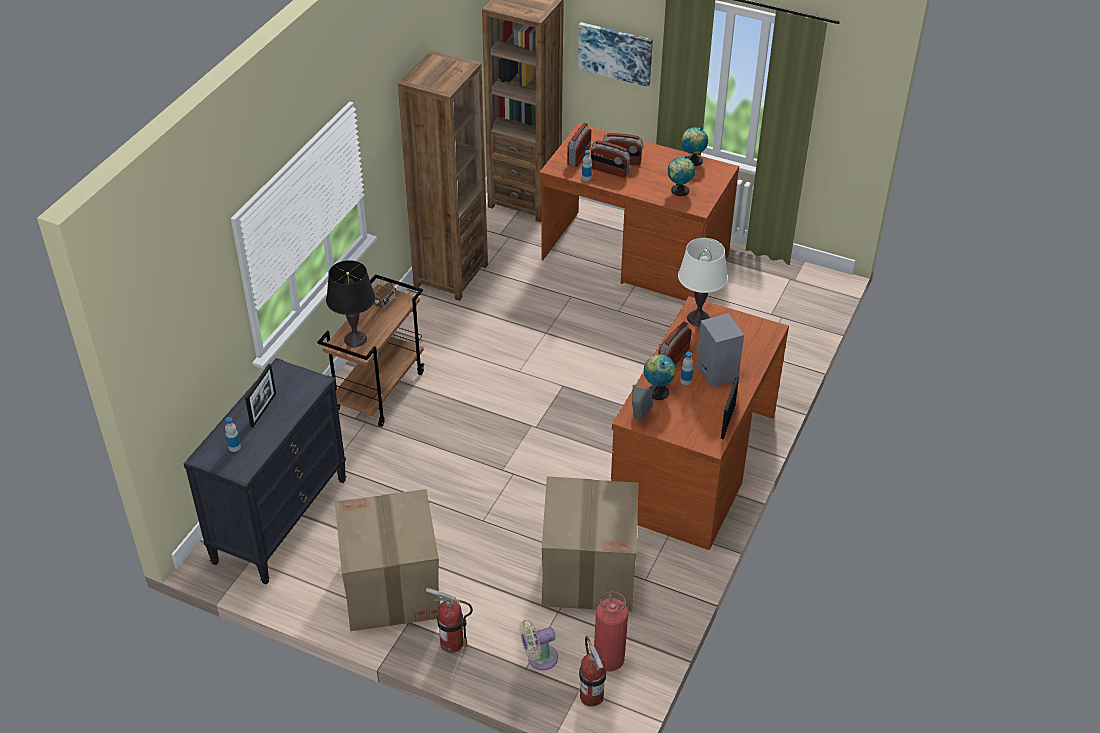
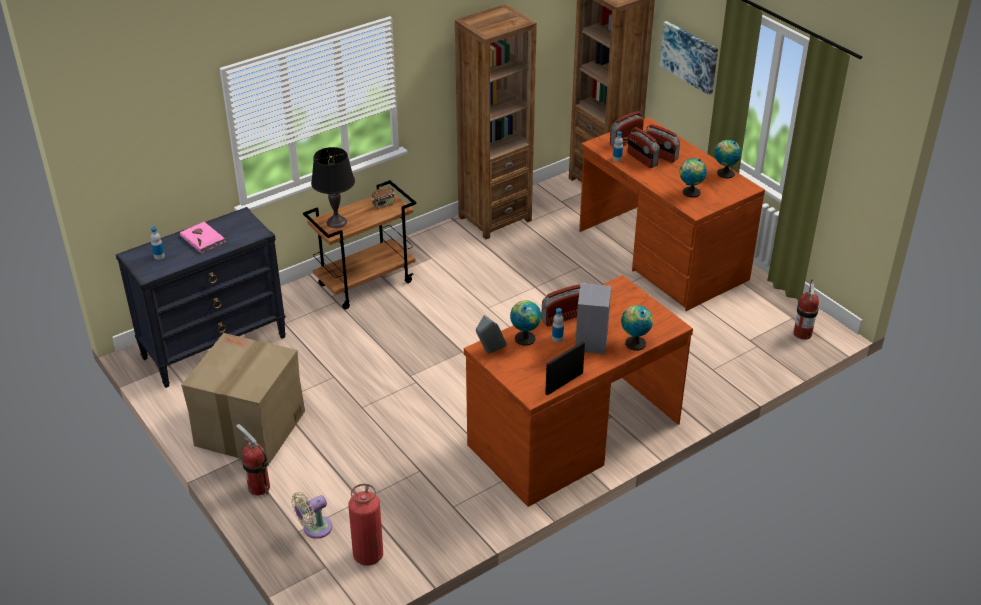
camera: 30 degrees right, 5 degrees down
picture frame [245,364,276,427] -> pink book [180,222,225,253]
beige fan [520,620,558,670] -> beige fan turned 45 degrees counterclockwise [291,492,332,539]
cardboard box [542,476,639,611] -> none
fire extinguisher [579,636,606,707] -> fire extinguisher moved to [793,279,819,340]
white table lamp [678,238,728,326] -> none
none -> globe [621,305,653,351]

